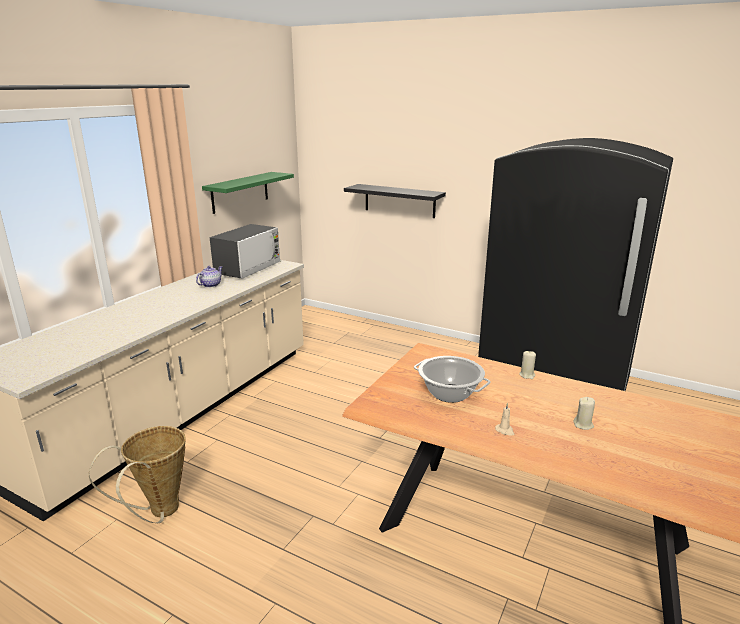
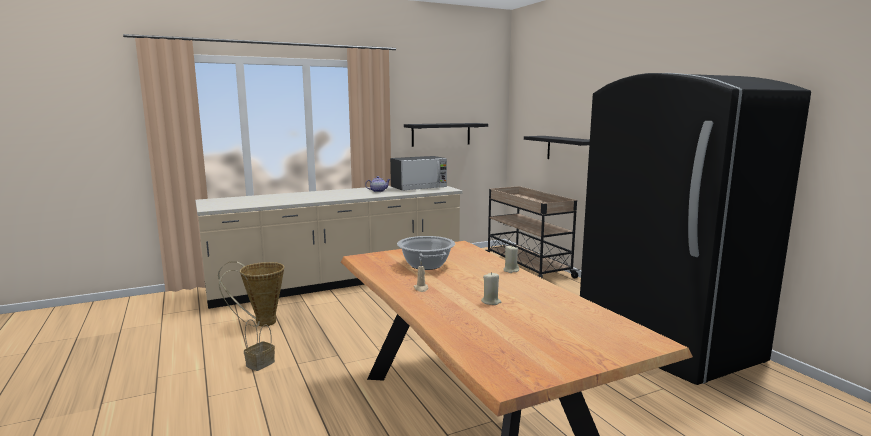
camera: 35 degrees right, 10 degrees down
green shelf [202,172,294,214] -> black shelf [404,123,488,147]
none -> basket [244,319,275,371]
none -> beige cart [486,186,579,279]

